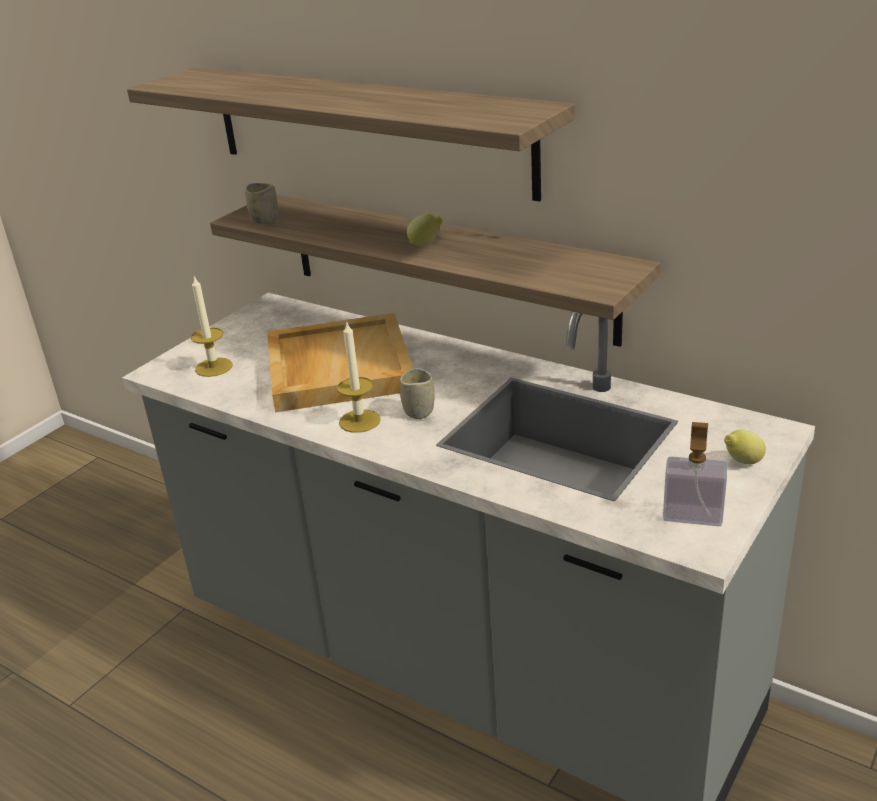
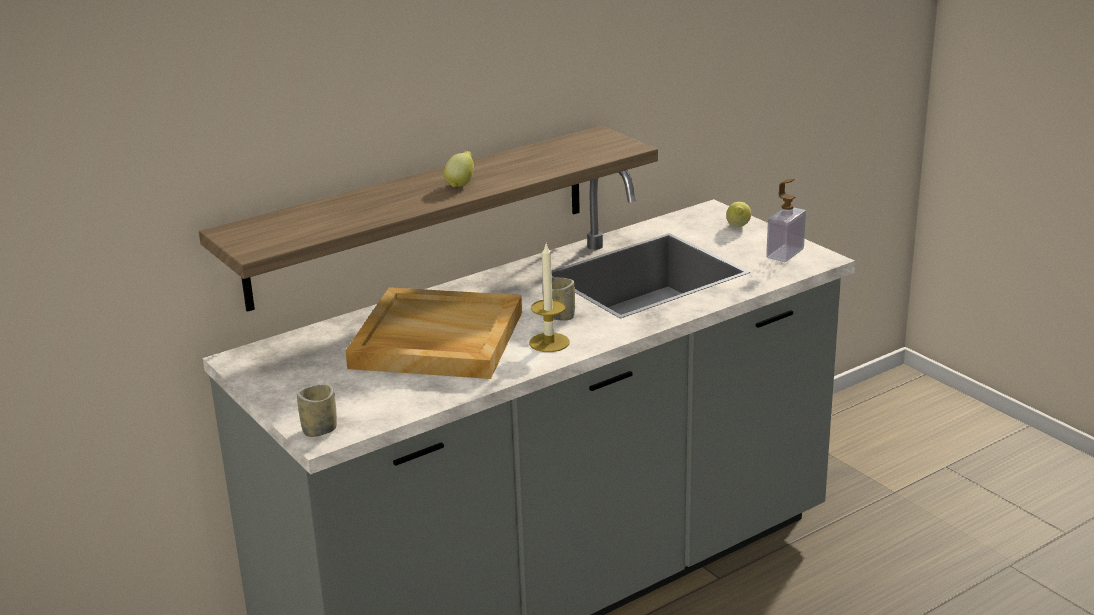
camera: 70 degrees left, 5 degrees down
shelf [127,67,575,202] -> none
candle [191,276,233,377] -> none
cup [245,183,279,224] -> cup moved to [297,384,337,437]

